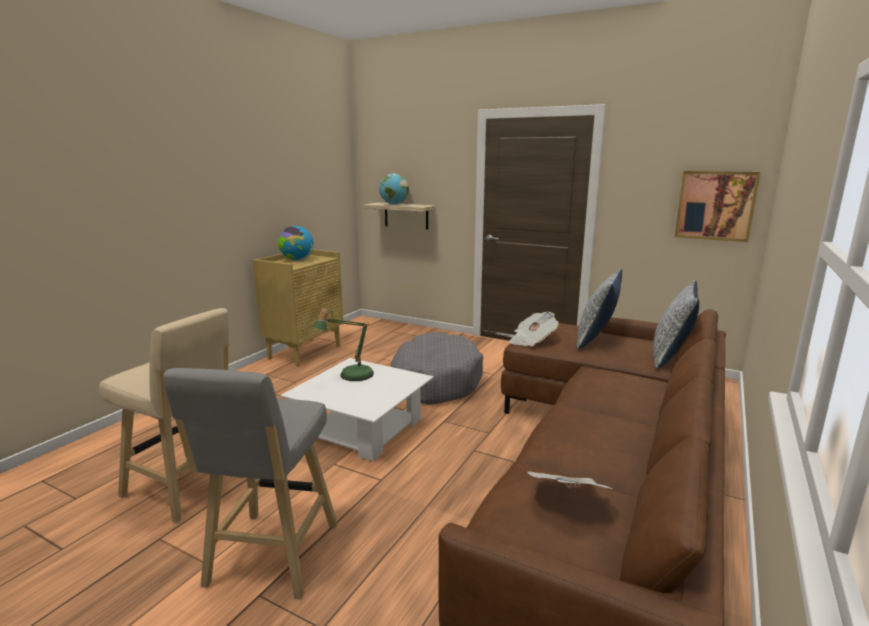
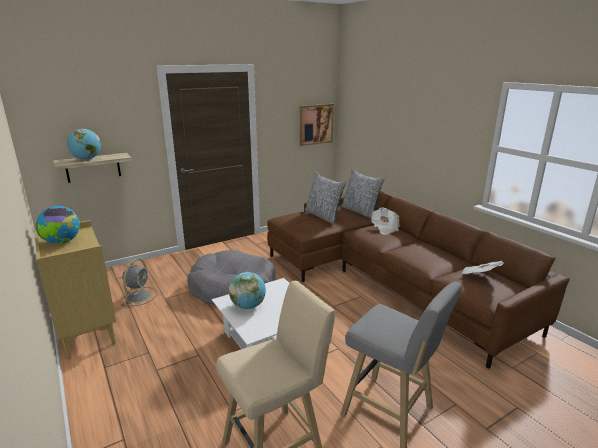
camera: 60 degrees left, 5 degrees up
table lamp [312,308,374,381] -> globe [229,272,266,309]
newspaper [509,312,559,347] -> newspaper moved to [371,208,399,235]
none -> grey fan [121,259,157,306]

